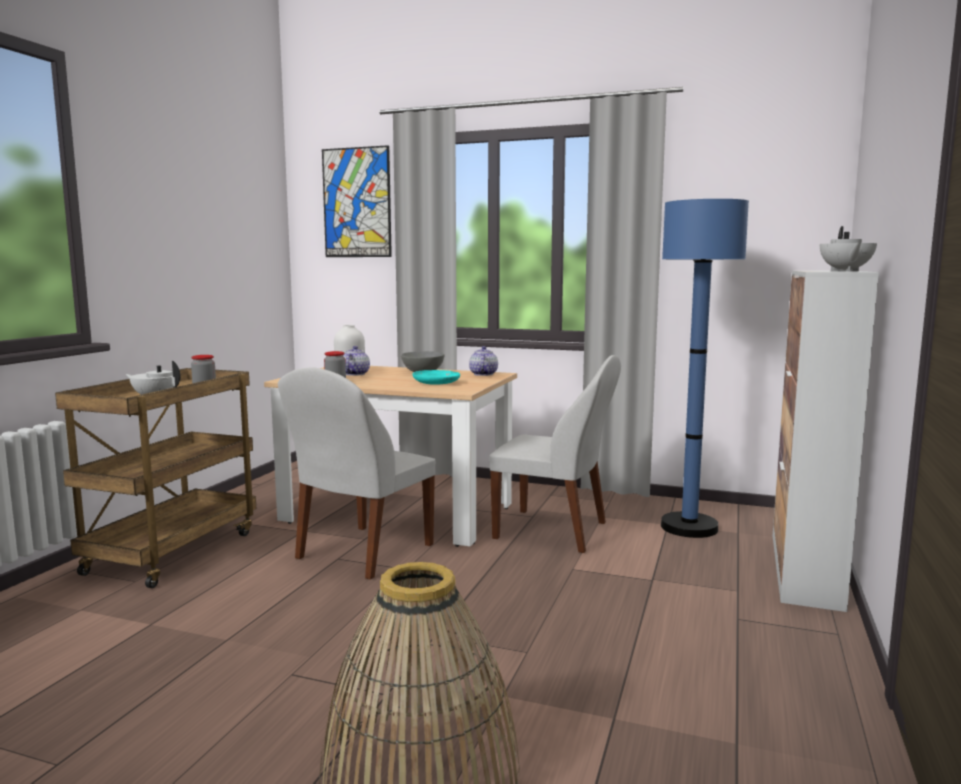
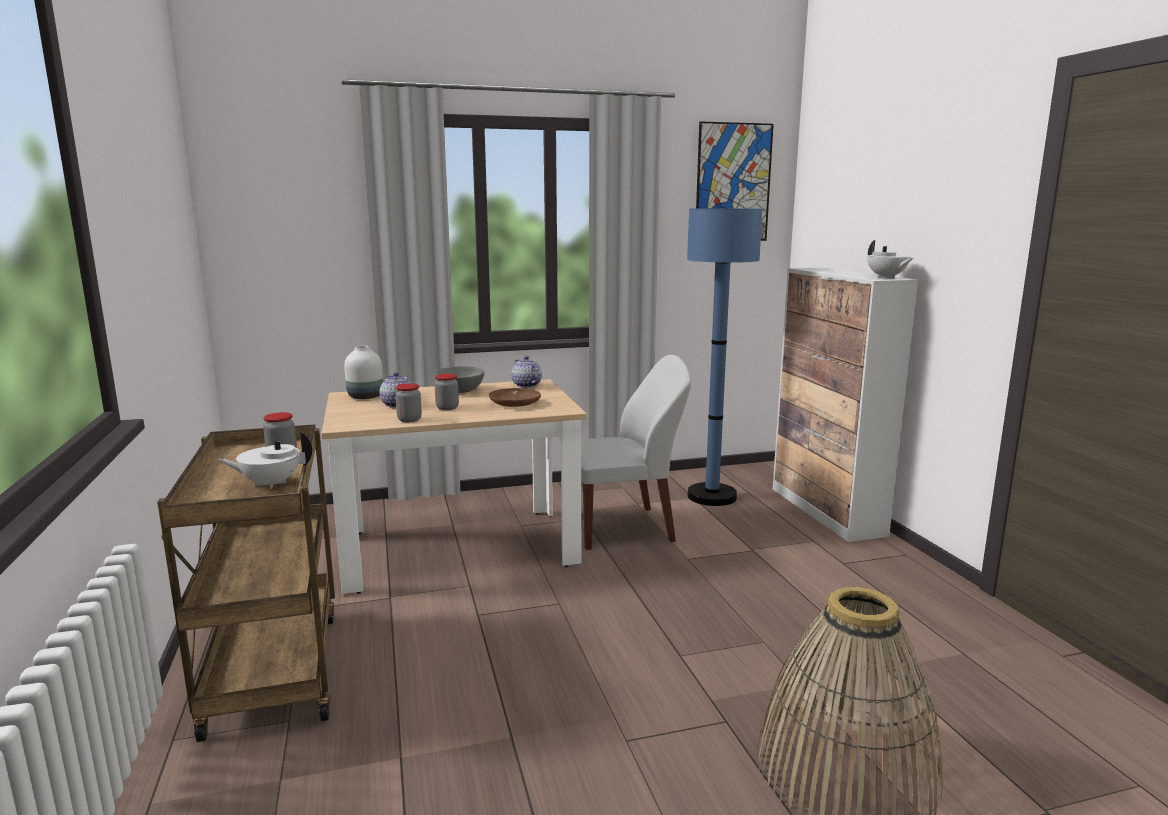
camera: 35 degrees left, 5 degrees up
white chair [278,367,435,580] -> none
picture [322,145,392,257] -> picture moved to [696,121,774,241]
turquoise plate [413,370,460,385] -> brown plate [489,388,541,407]
none -> jar [435,374,459,410]

